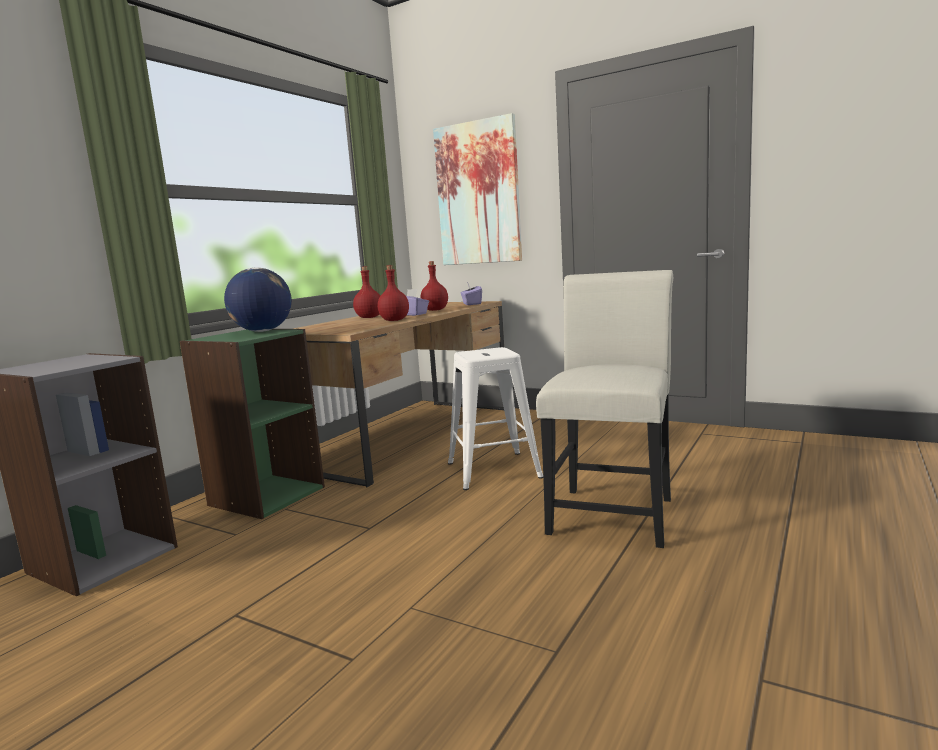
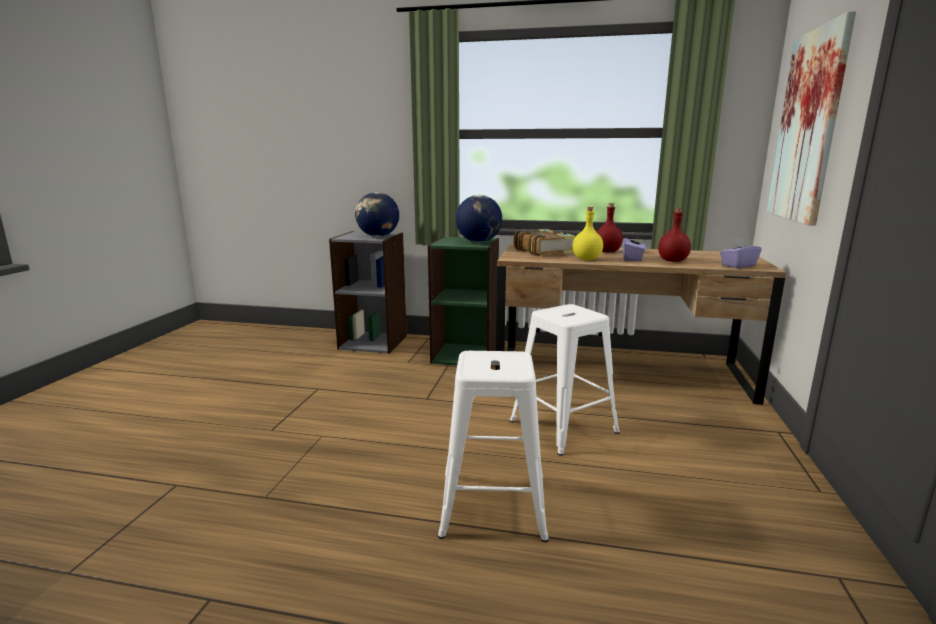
camera: 70 degrees right, 5 degrees up
red bottle [378,265,409,321] -> yellow bottle [573,207,603,260]
white chair [536,270,673,548] -> white stool [438,351,549,542]
none -> globe [355,192,399,237]
none -> book [513,229,575,256]

